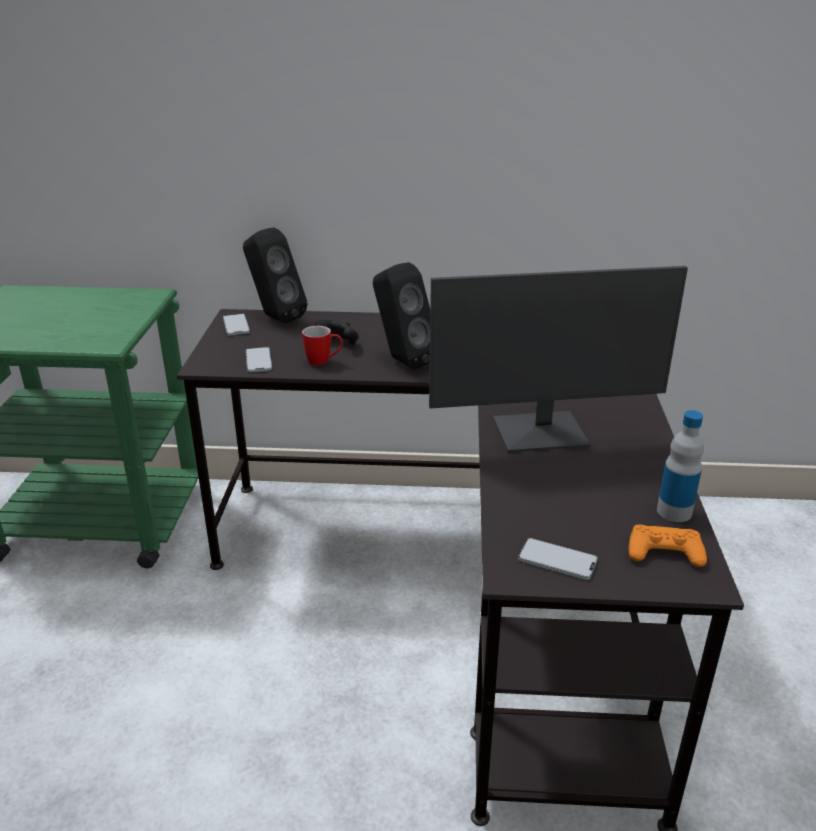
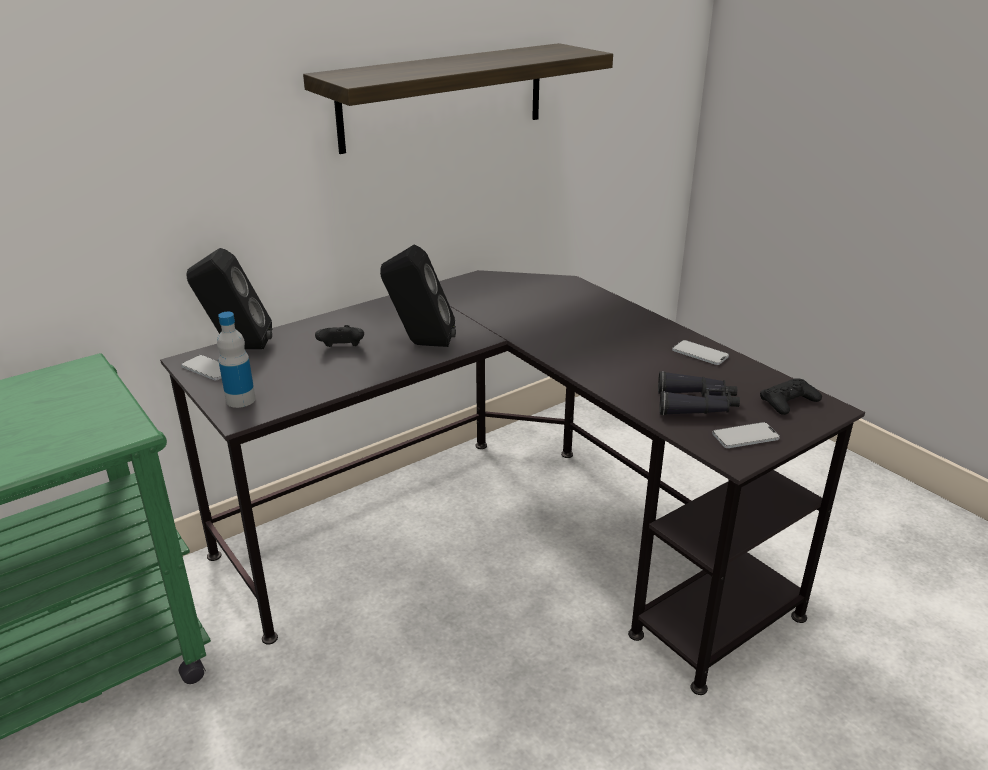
camera: 40 degrees left, 0 degrees up
phone [246,347,272,372] -> phone moved to [672,340,729,365]
mug [302,326,343,366] -> none
monitor [429,266,688,452] -> none
orange game controller [629,525,707,567] -> black game controller [760,378,822,415]
bottle [657,410,704,522] -> bottle moved to [217,312,255,408]
none -> shelf [303,43,613,154]
none -> black binoculars [658,371,740,415]

